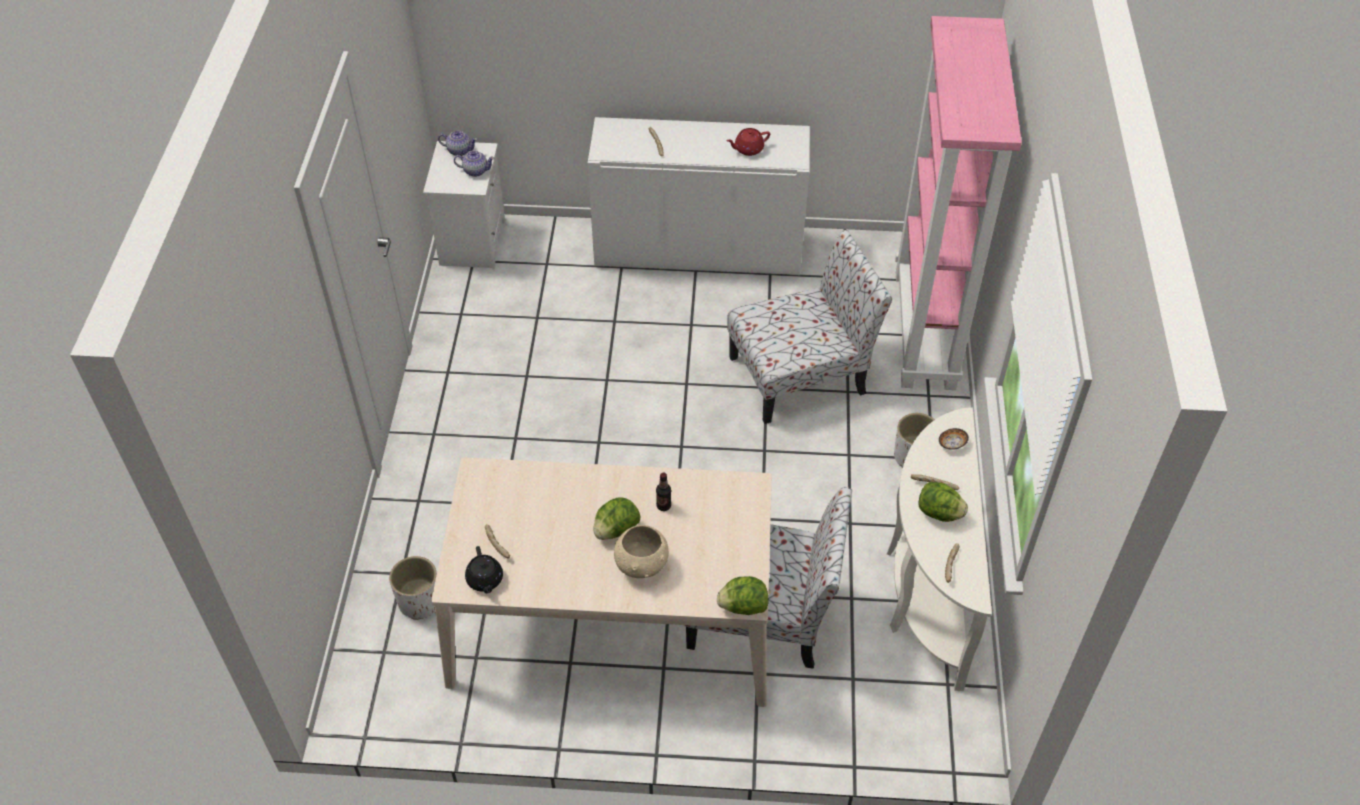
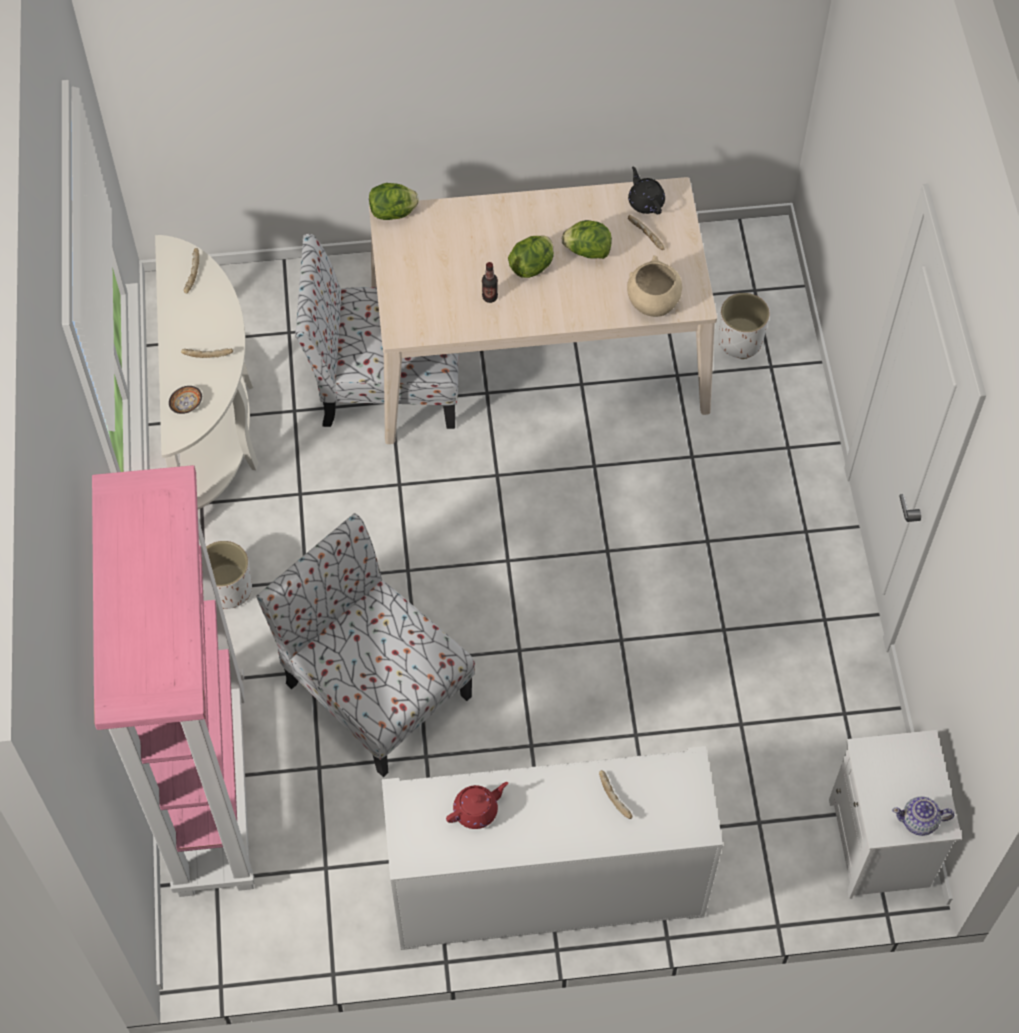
camera: 170 degrees right, 10 degrees up
teapot [454,151,495,177] -> none
beige bowl [614,525,669,578] -> beige bowl moved to [627,255,682,317]
chair [727,230,892,424] -> chair turned 75 degrees clockwise [256,513,475,777]
lettuce [918,482,968,522] -> lettuce moved to [562,220,612,259]

